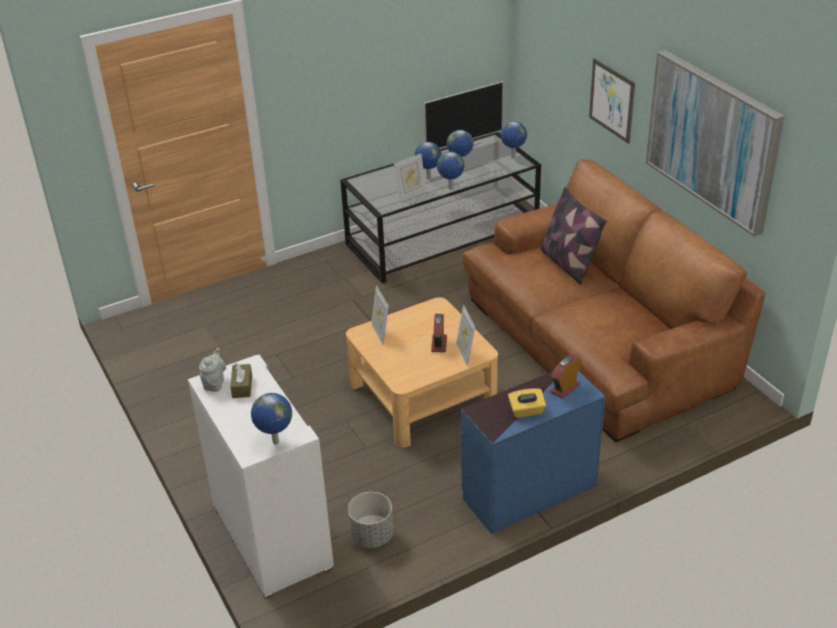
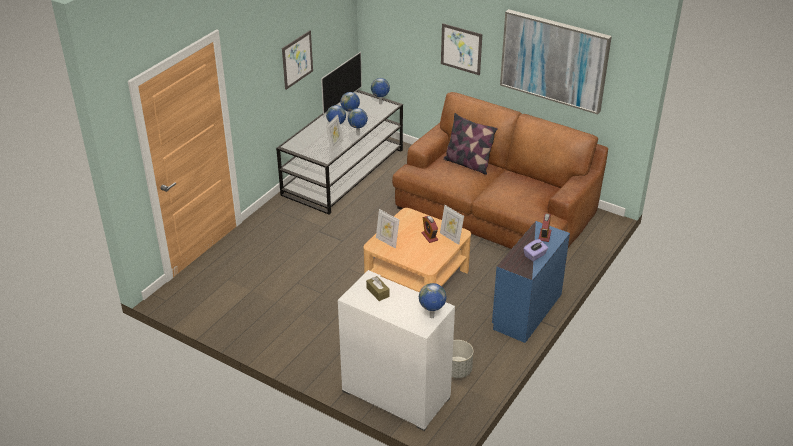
camera: 30 degrees left, 0 degrees up
grey teapot [199,348,226,392] -> none
yellow tissue box [508,388,546,418] -> purple tissue box [523,239,548,261]
none -> picture [282,30,313,90]

